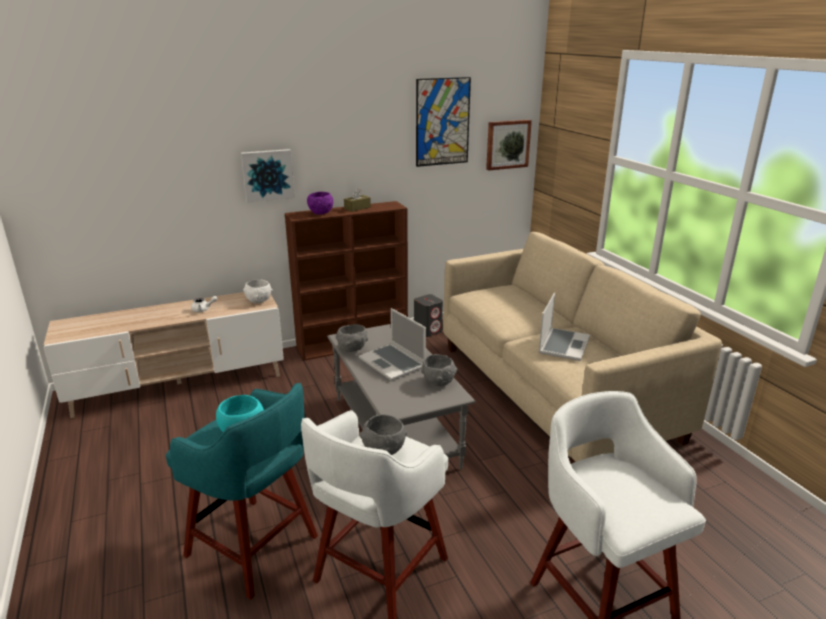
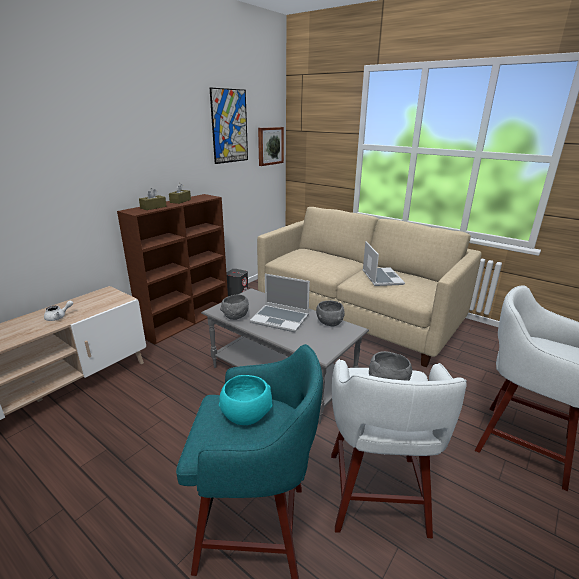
camera: 30 degrees left, 0 degrees up
picture [241,149,295,203] -> none
white bowl [243,280,273,303] -> none
purple bowl [307,192,333,214] -> brown tissue box [139,188,167,210]

